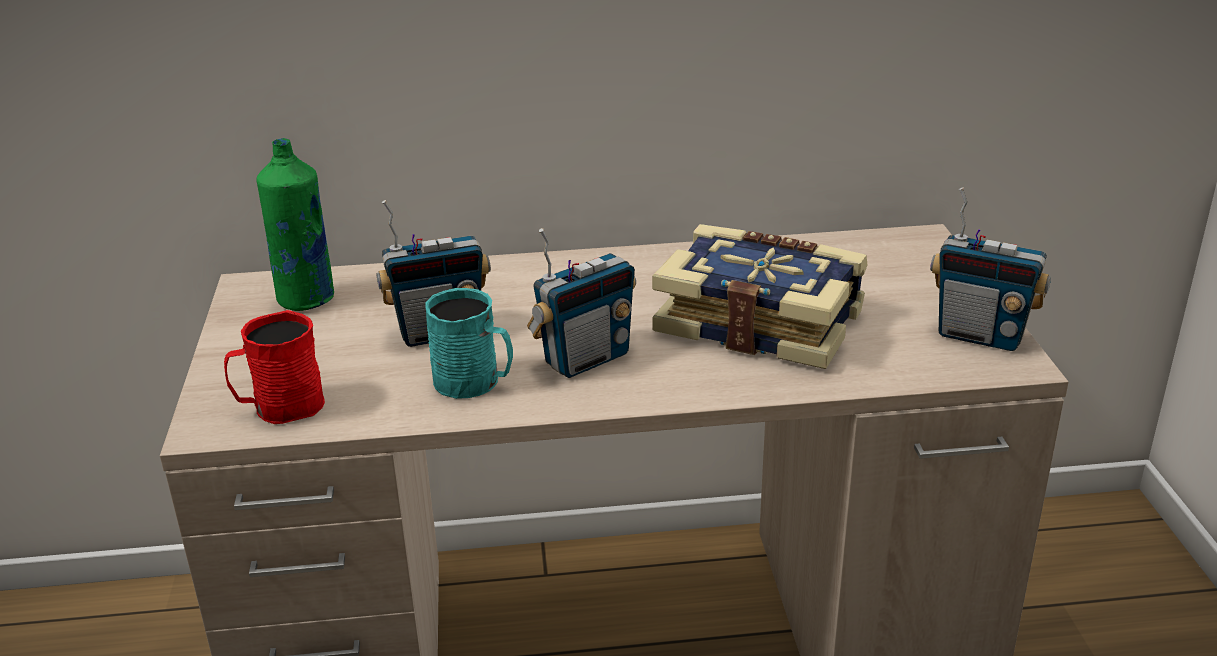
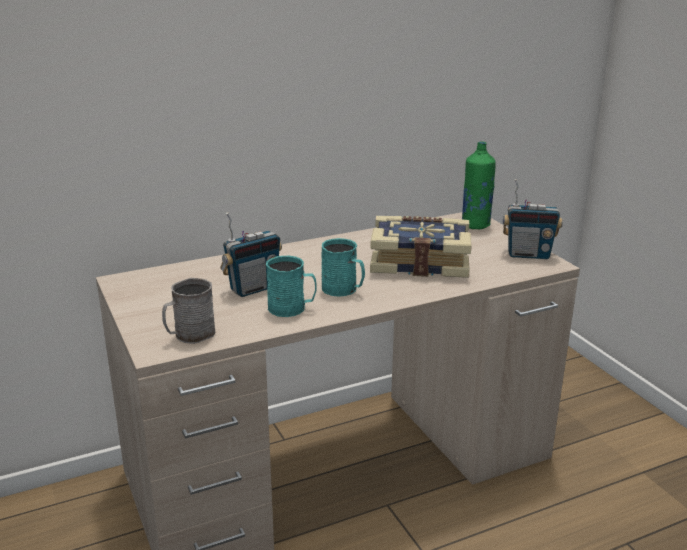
camera: 20 degrees left, 5 degrees down
red mug [224,310,325,424] -> grey mug [162,278,215,344]
green bottle [256,138,334,311] -> green bottle moved to [462,141,496,229]
radio [527,228,636,378] -> turquoise mug [321,238,365,297]

